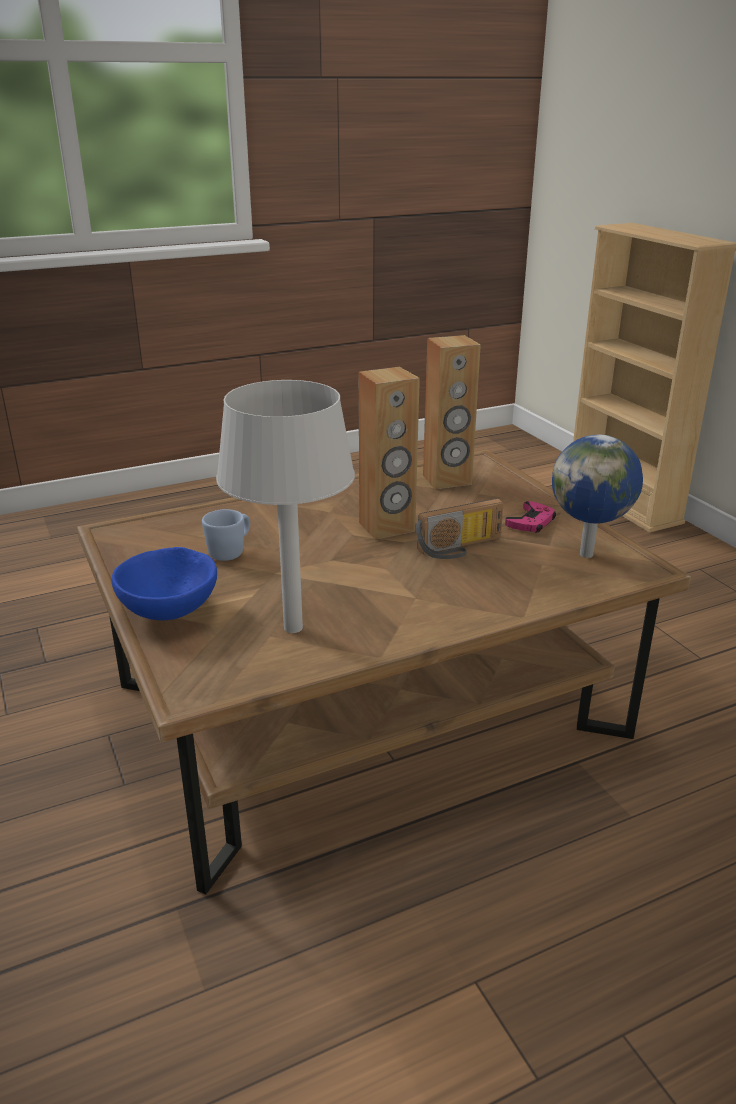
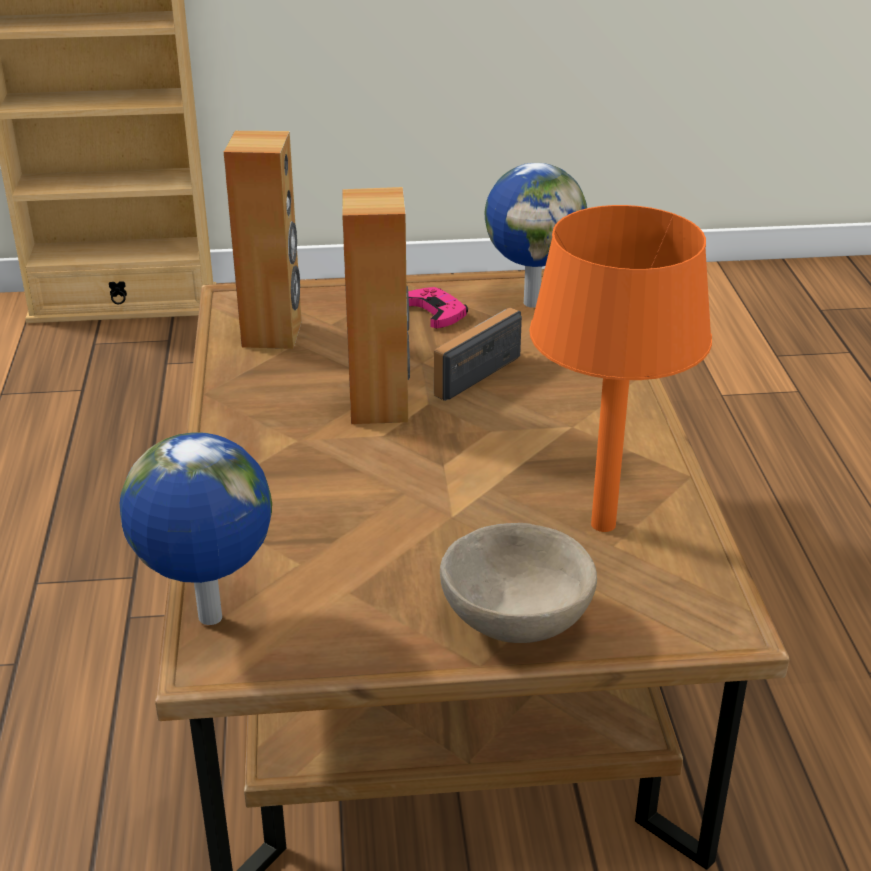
camera: 70 degrees left, 5 degrees up
blue bowl [112,547,217,620] -> beige bowl [440,523,597,643]
blue mug [202,509,250,561] -> none
grey table lamp [216,380,355,633] -> orange table lamp [529,205,712,532]
radio [416,498,503,559] -> radio turned 135 degrees counterclockwise [434,307,522,401]
none -> globe [120,432,272,625]

